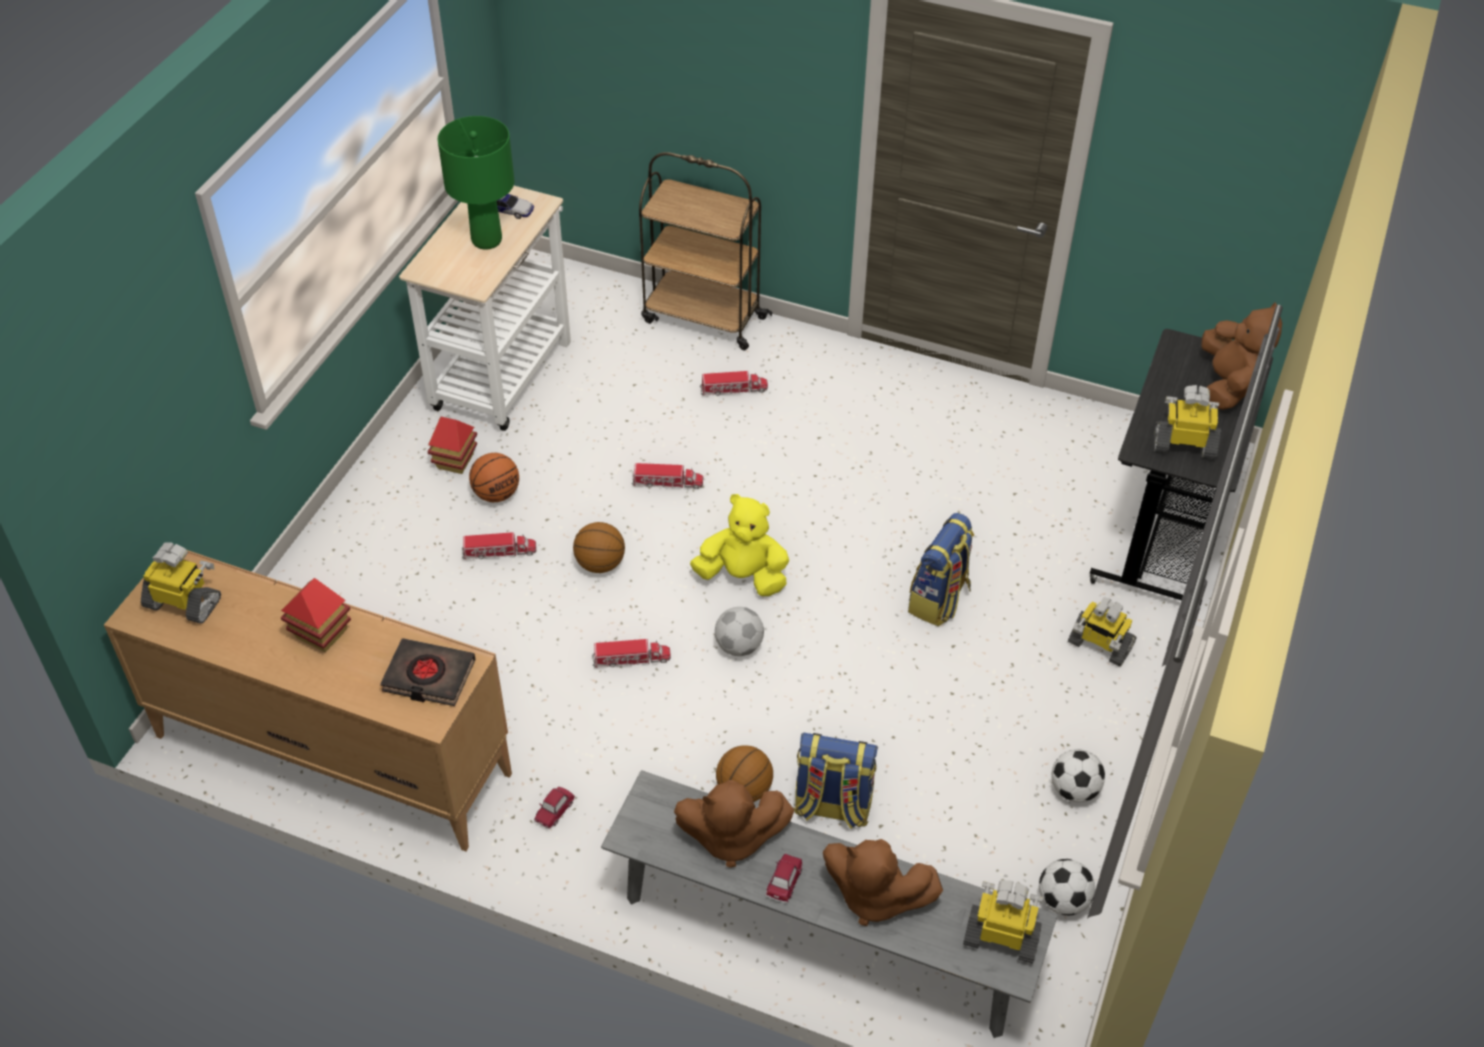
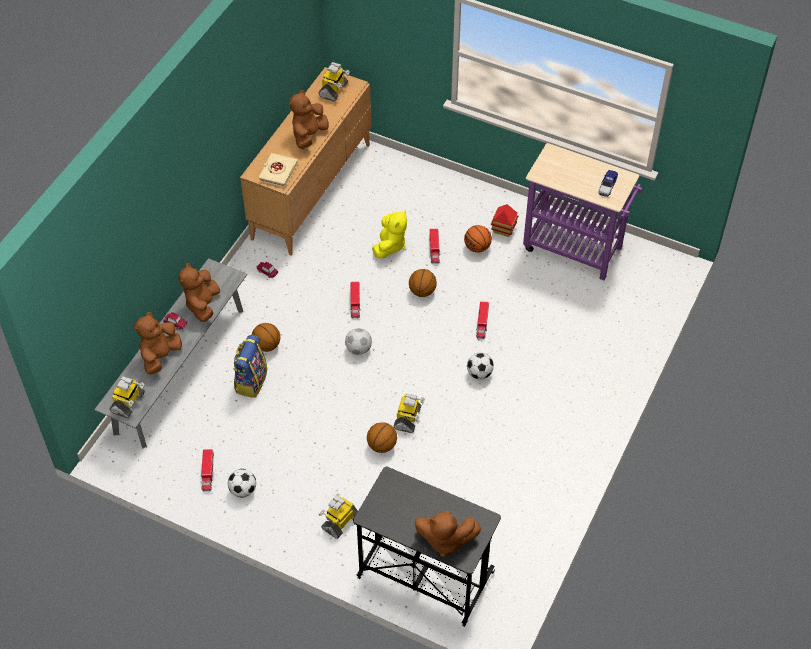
camera: 95 degrees right, 5 degrees up
toy house [281,578,351,652] -> brown plush toy [289,90,329,149]
black book [380,638,475,706] -> beige book [259,153,298,187]
white cart [399,186,571,431] -> purple cart [523,143,642,280]
green table lamp [438,116,514,250] -> none
brown cart [639,152,772,350] -> none
yellow plush toy [690,494,789,596] -> yellow plush toy moved to [372,210,407,259]
toy truck [700,371,768,396] -> toy truck moved to [201,449,214,492]
backpack [908,513,974,626] -> basketball [367,422,397,453]
football [1039,859,1095,915] -> football moved to [467,353,494,379]
toy robot [1154,385,1221,459] -> toy robot moved to [393,393,425,433]

